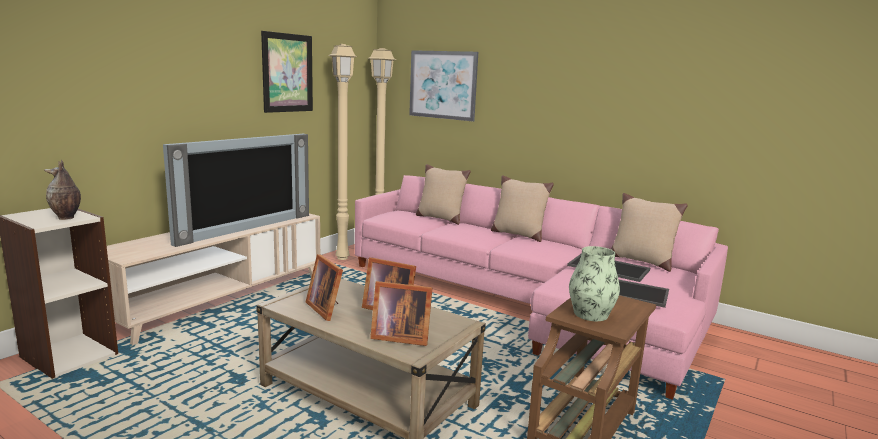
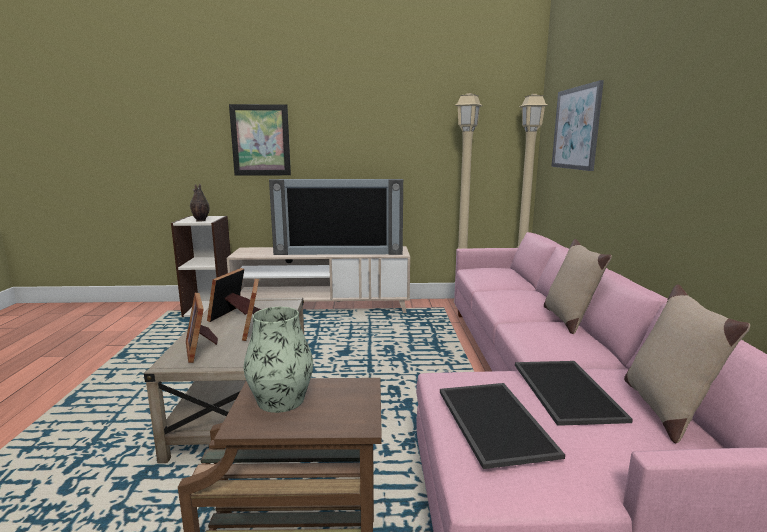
camera: 55 degrees right, 0 degrees up
picture [261,31,313,113] -> picture moved to [229,104,291,175]
beige pillow [416,164,470,225] -> none

